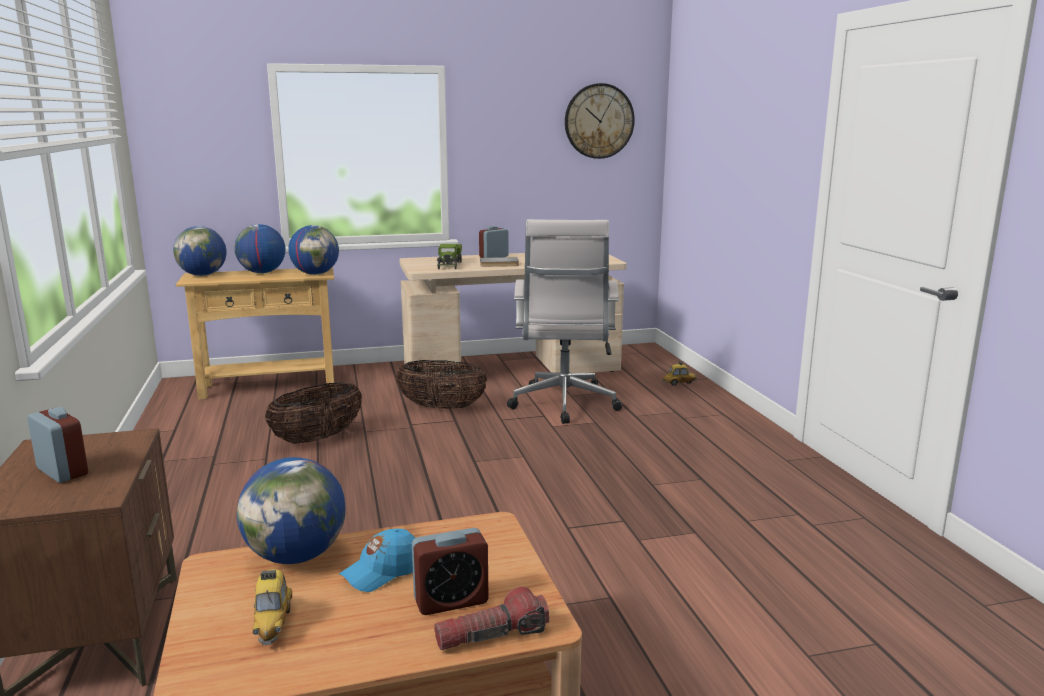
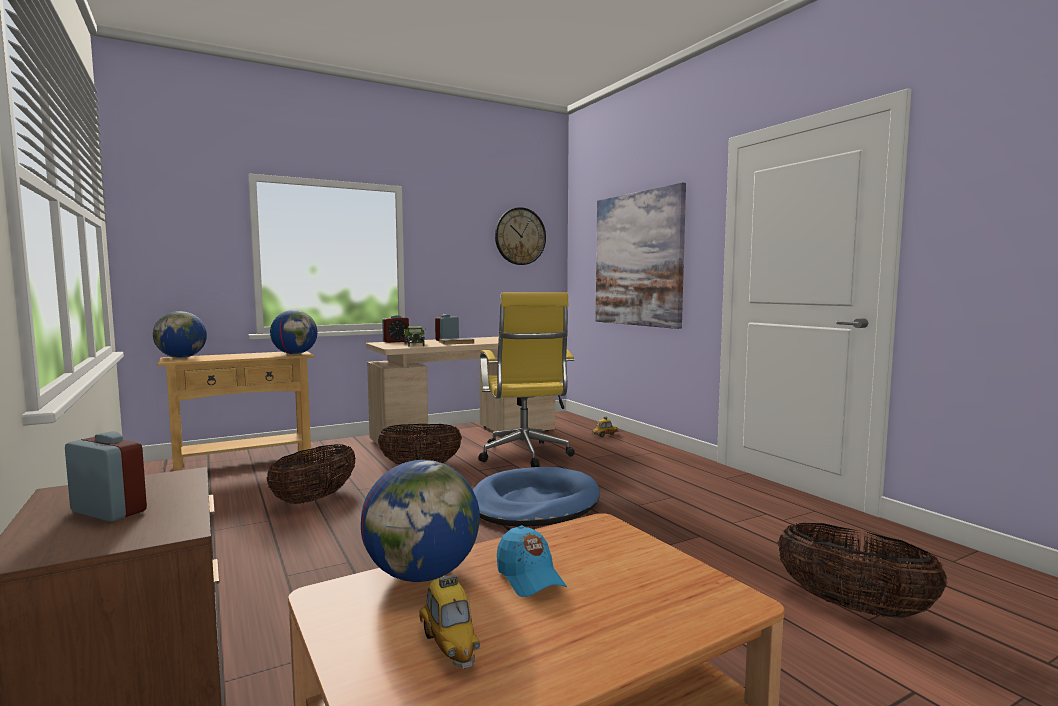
camera: 15 degrees left, 10 degrees down
globe [234,224,286,273] -> none
blue cap [339,529,415,592] -> blue cap turned 60 degrees counterclockwise [497,526,567,597]
alarm clock [412,528,489,615] -> alarm clock moved to [382,315,409,343]
flashlight [434,587,549,650] -> none
white office chair [507,219,622,424] -> yellow office chair [479,292,575,467]
none -> blue dog bed [473,467,600,526]
none -> picture [596,182,686,329]
none -> basket [777,523,947,618]

